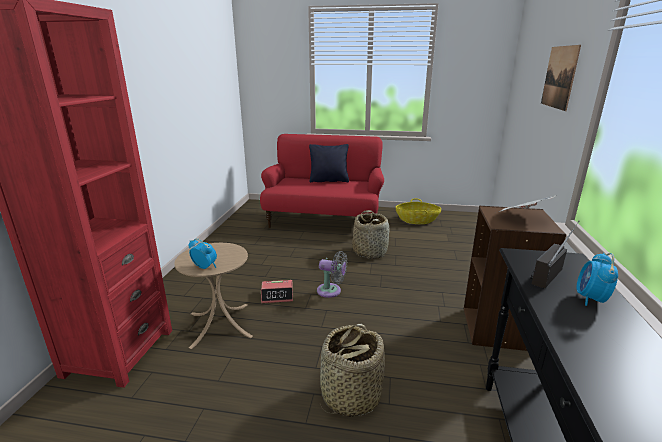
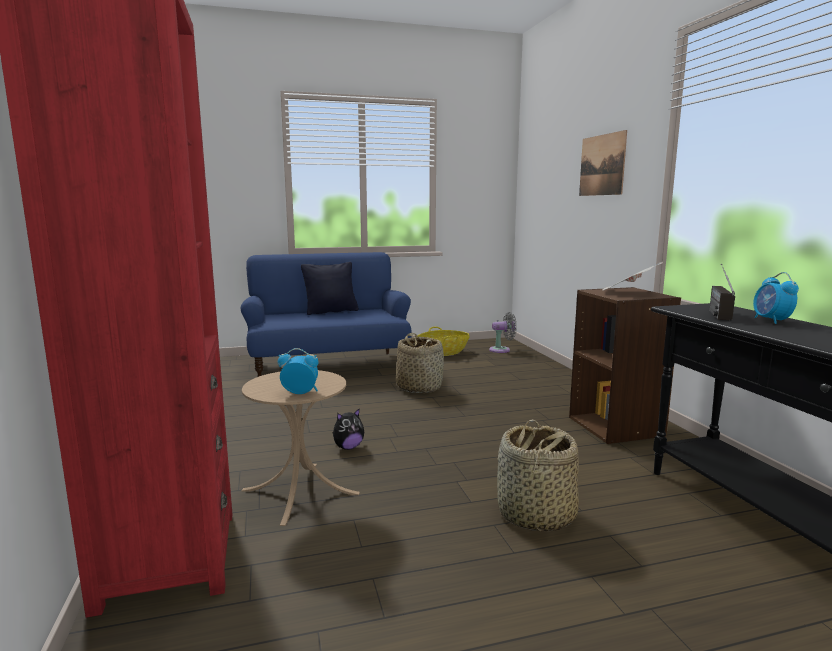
camera: 25 degrees left, 10 degrees down
red sofa [260,134,384,228] -> blue sofa [240,252,412,377]
alarm clock [261,280,293,303] -> plush toy [332,409,364,450]
grey fan [317,251,347,298] -> grey fan moved to [489,312,517,353]

